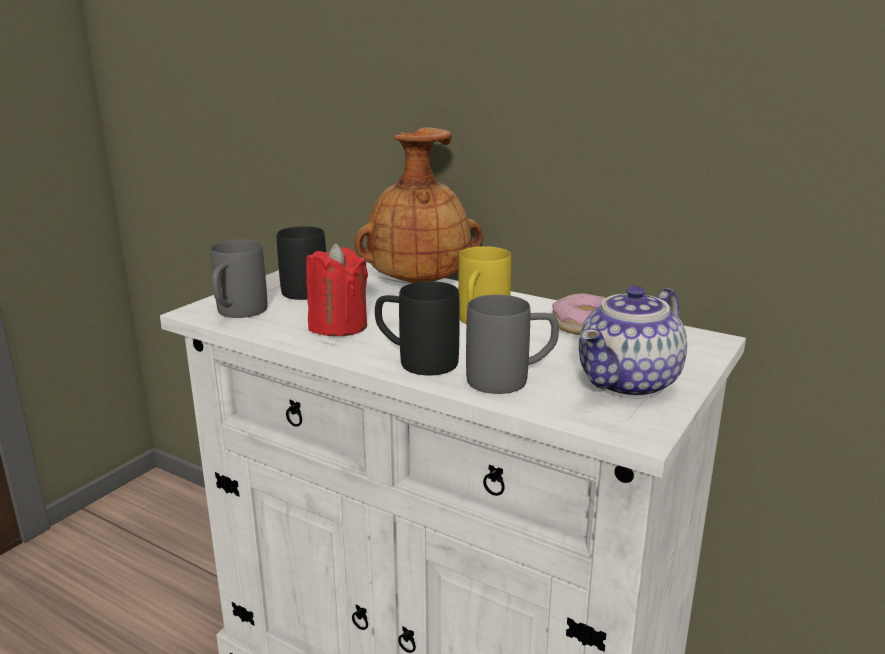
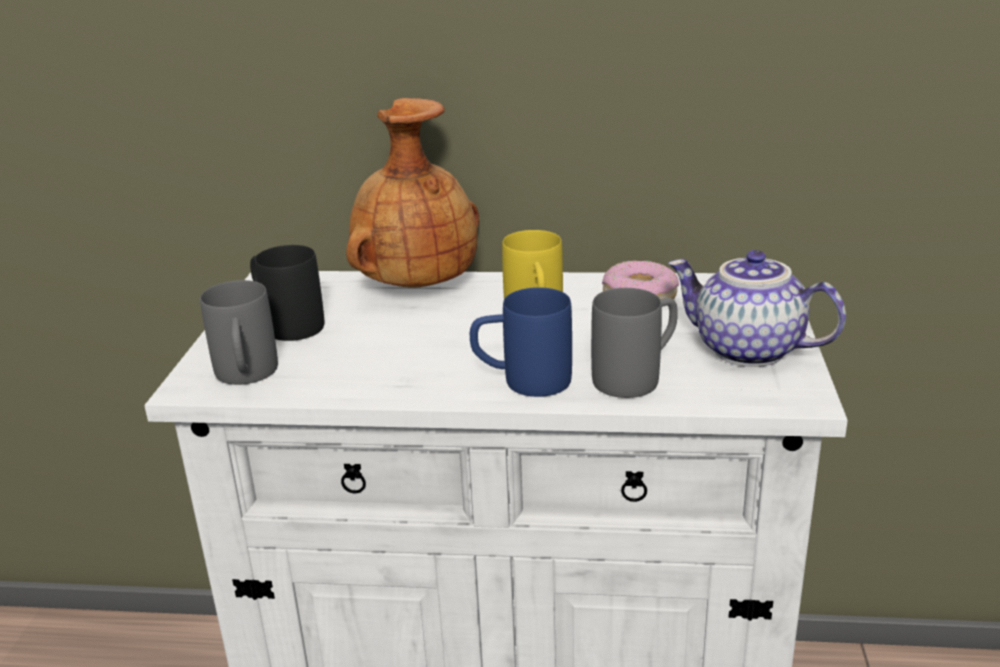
camera: 25 degrees left, 5 degrees up
red candle [306,243,368,336] -> none
black mug [375,281,460,375] -> blue mug [470,287,572,397]
teapot [579,286,687,398] -> teapot turned 105 degrees clockwise [668,250,846,367]

